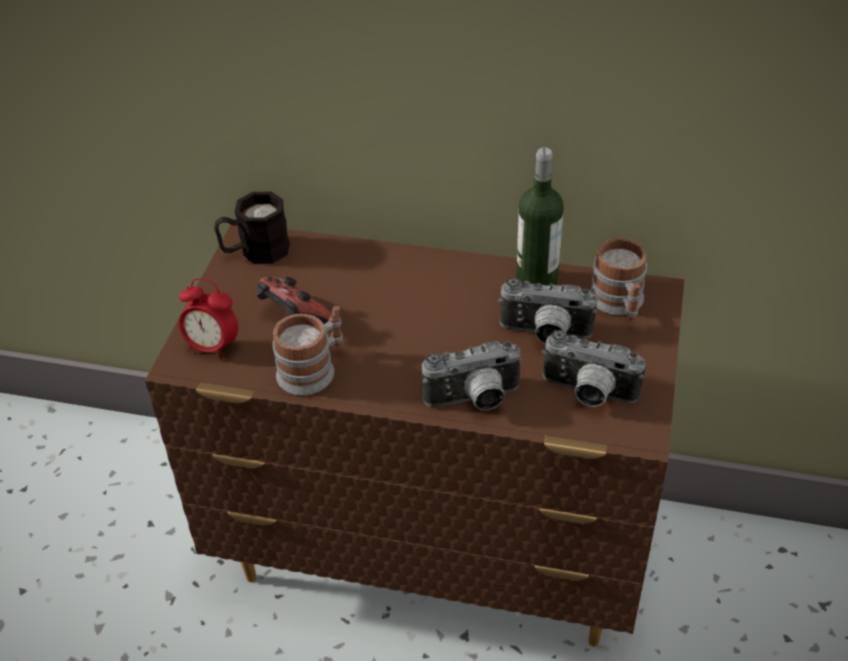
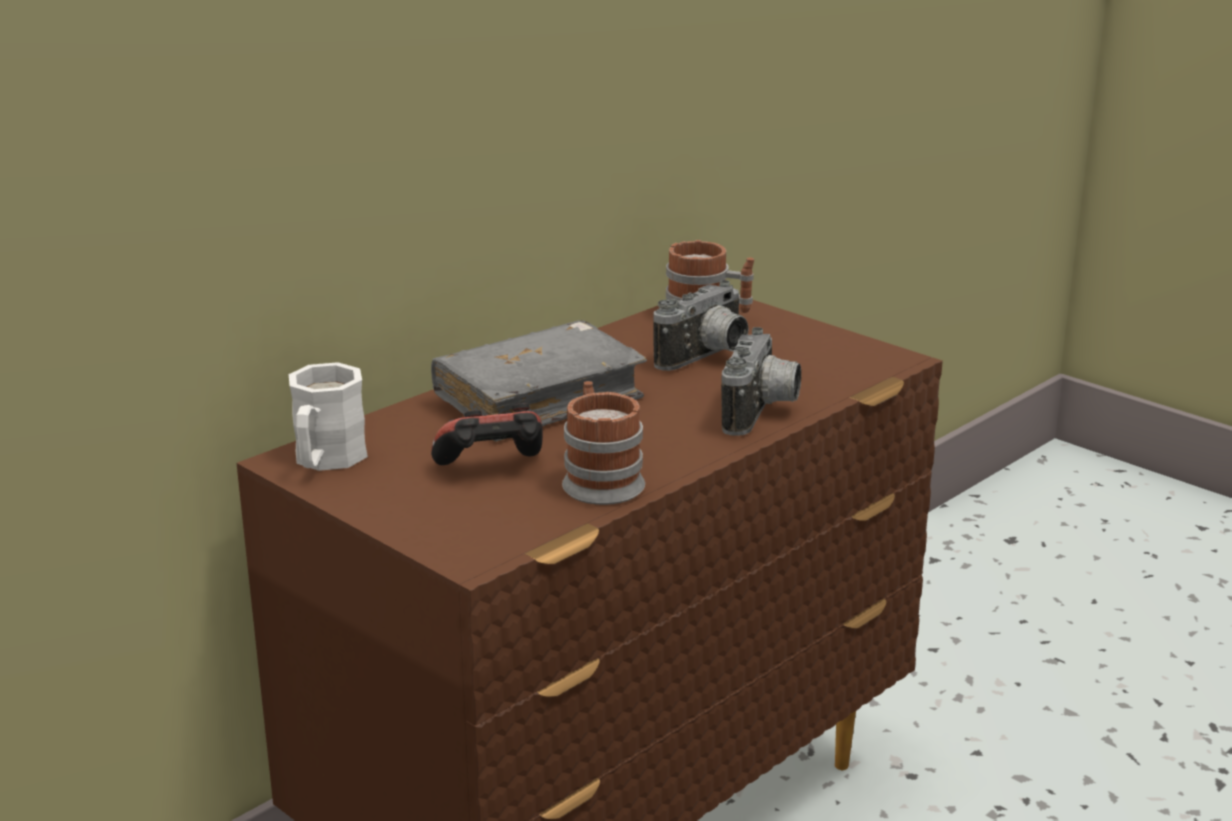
camera: 60 degrees left, 20 degrees down
alarm clock [179,278,238,360] -> none
black mug [214,192,290,264] -> white mug [289,362,368,471]
bottle [516,147,564,286] -> none
camera [542,330,646,407] -> none
none -> grey book [431,320,647,442]

